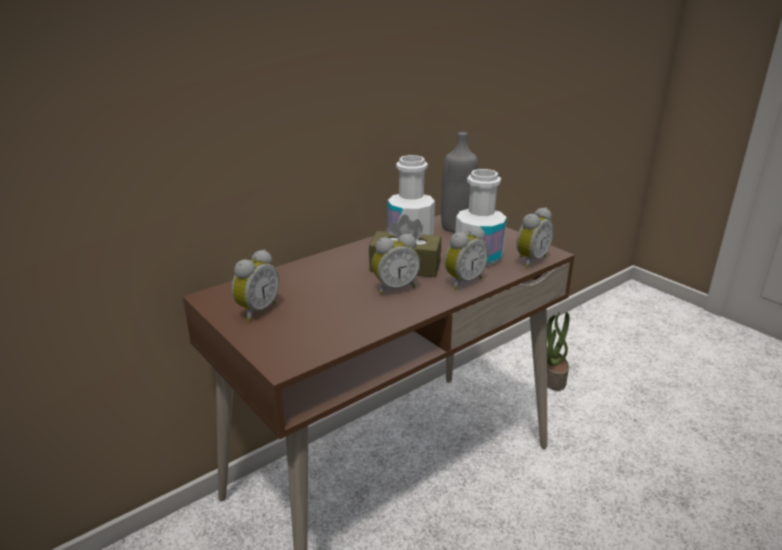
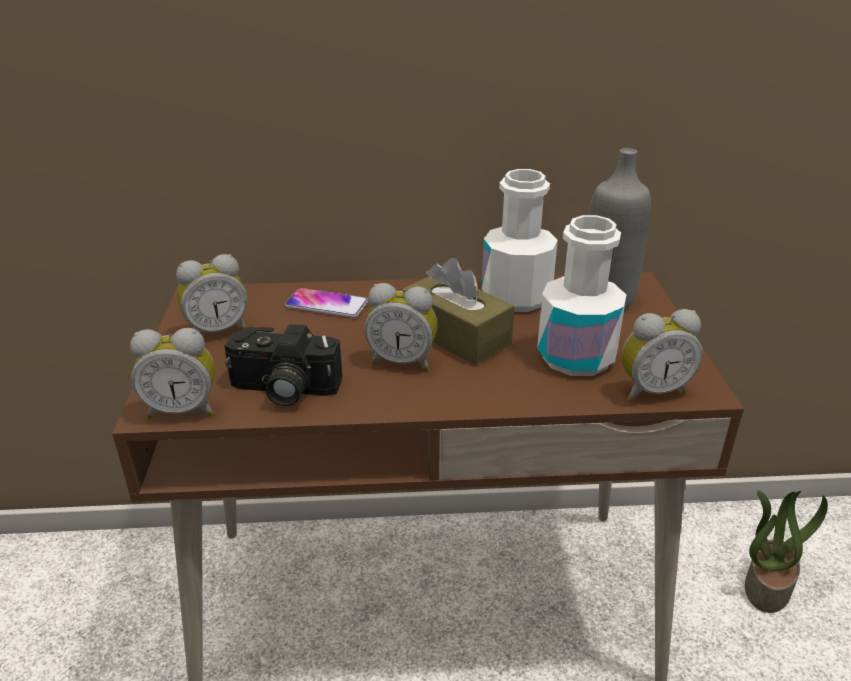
camera: 35 degrees right, 5 degrees up
alarm clock [444,226,489,289] -> alarm clock moved to [130,328,215,419]
none -> camera [224,324,342,406]
none -> phone [285,288,368,318]

